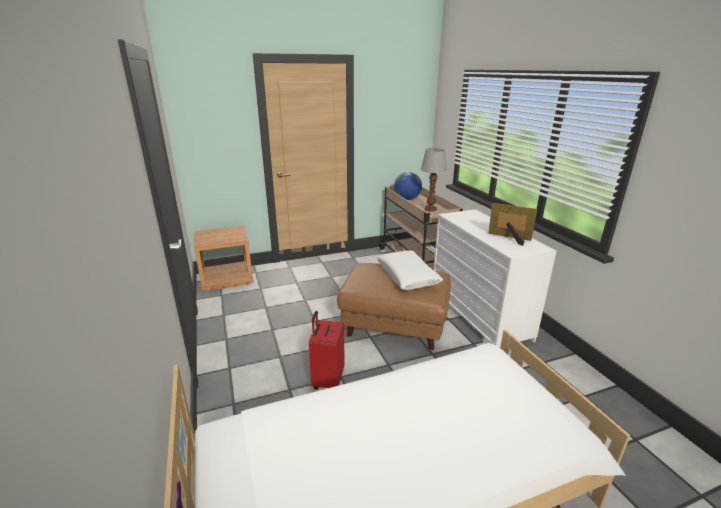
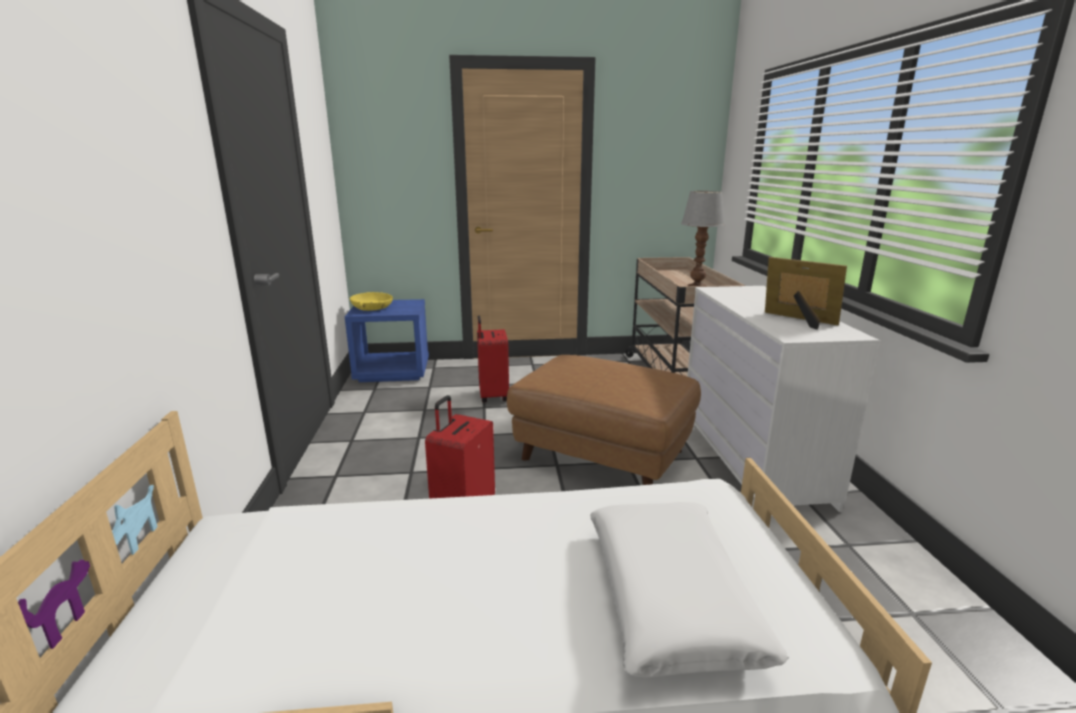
camera: 15 degrees right, 5 degrees down
brown nightstand [194,226,254,291] -> blue nightstand [345,299,429,382]
white pillow [377,250,443,290] -> white pillow moved to [590,502,789,677]
globe [394,172,422,200] -> none
none -> yellow bowl [350,292,393,311]
none -> red suitcase [477,316,509,402]

